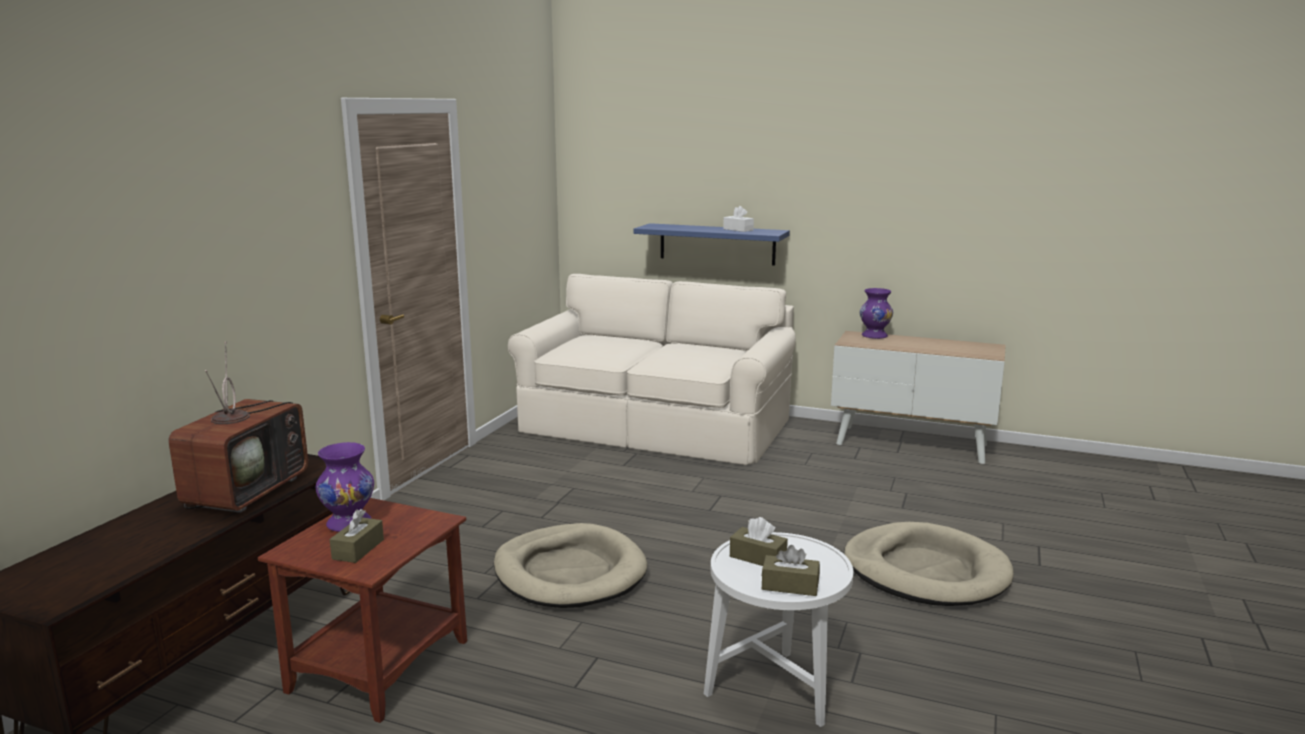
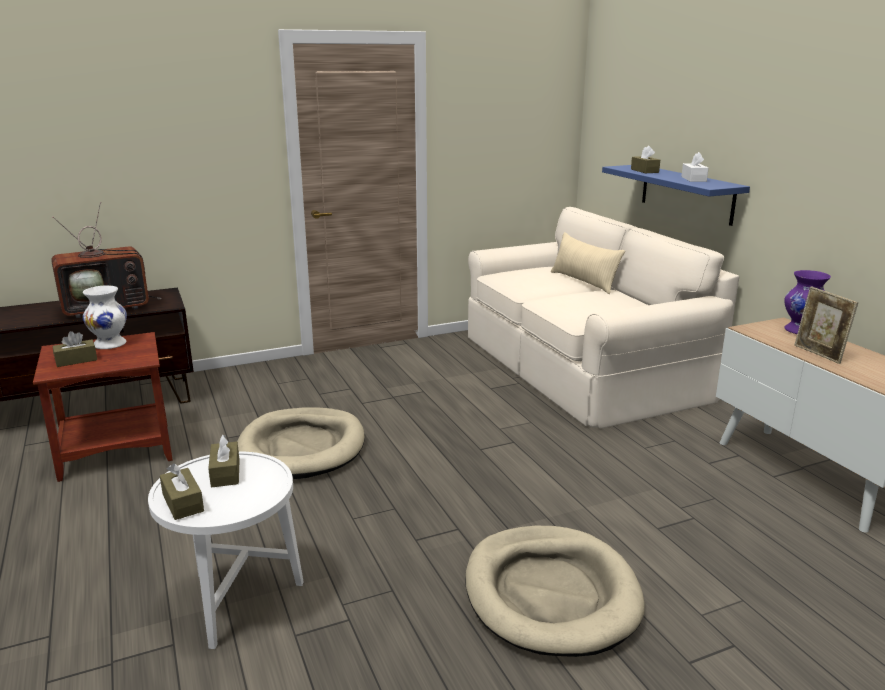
camera: 45 degrees right, 5 degrees up
purple vase [316,442,374,532] -> white vase [83,286,127,349]
none -> beige pillow [551,232,625,294]
none -> brown tissue box [631,145,660,173]
none -> picture frame [795,286,858,364]

